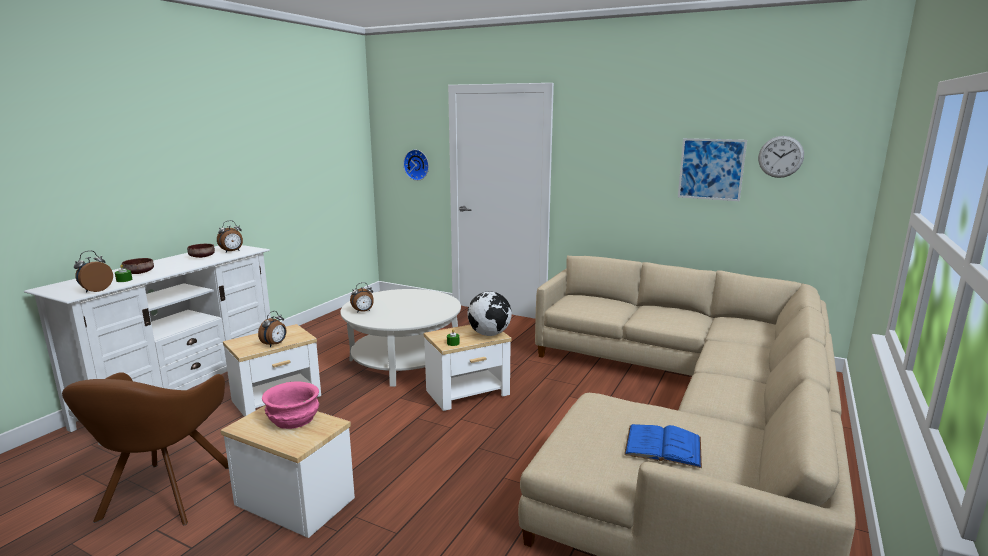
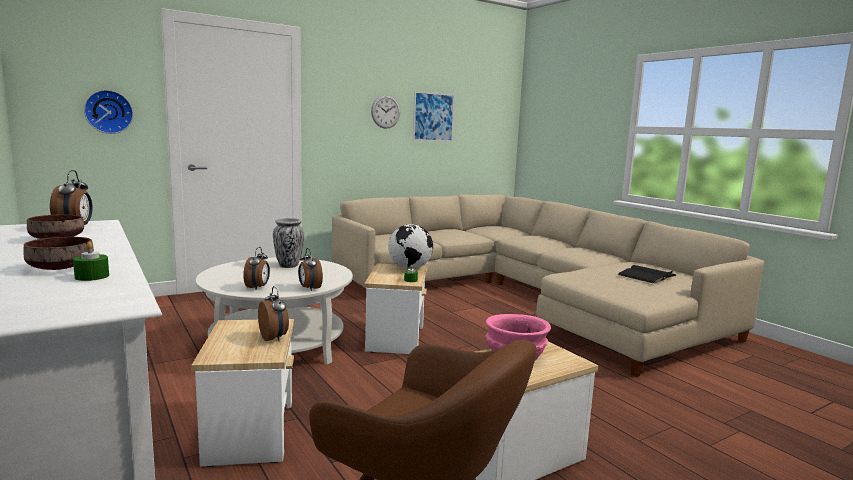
camera: 60 degrees left, 5 degrees down
alarm clock [74,251,113,292] -> alarm clock moved to [298,248,323,291]
blue book [624,424,702,468] -> black book [618,265,677,284]
wall clock [758,136,804,178] -> wall clock moved to [371,95,400,129]
none -> vase [273,218,304,268]

